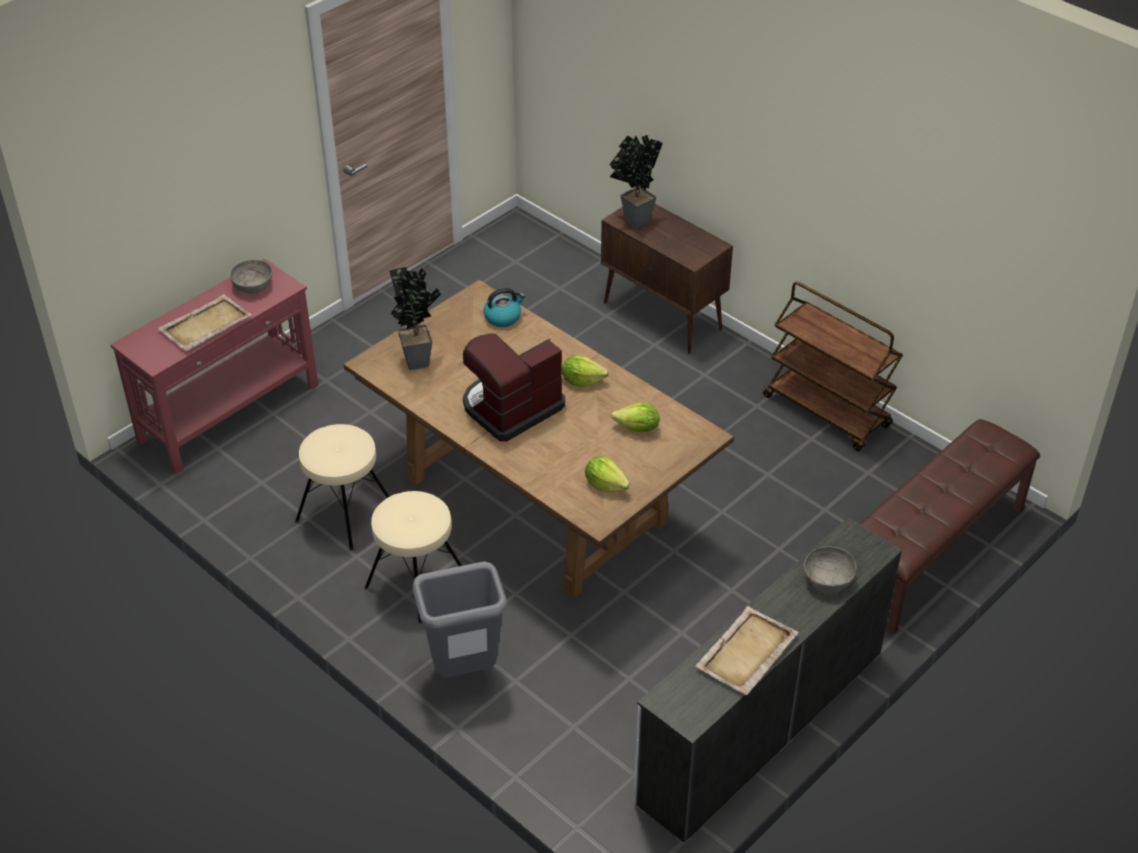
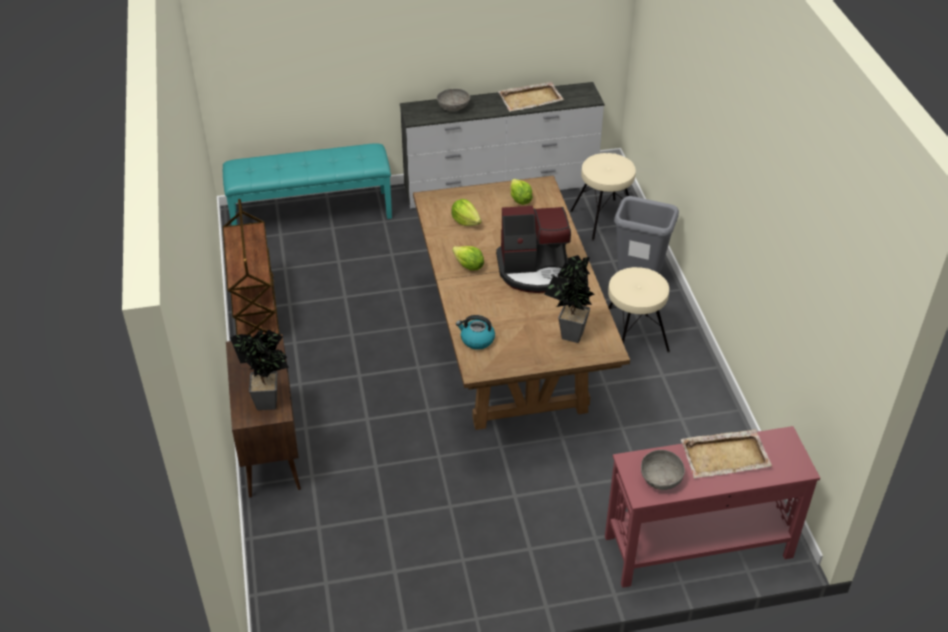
camera: 145 degrees left, 0 degrees up
beige stool [295,424,390,550] -> beige stool moved to [570,153,636,241]
brown bench [859,419,1040,634] -> turquoise bench [223,143,392,225]

